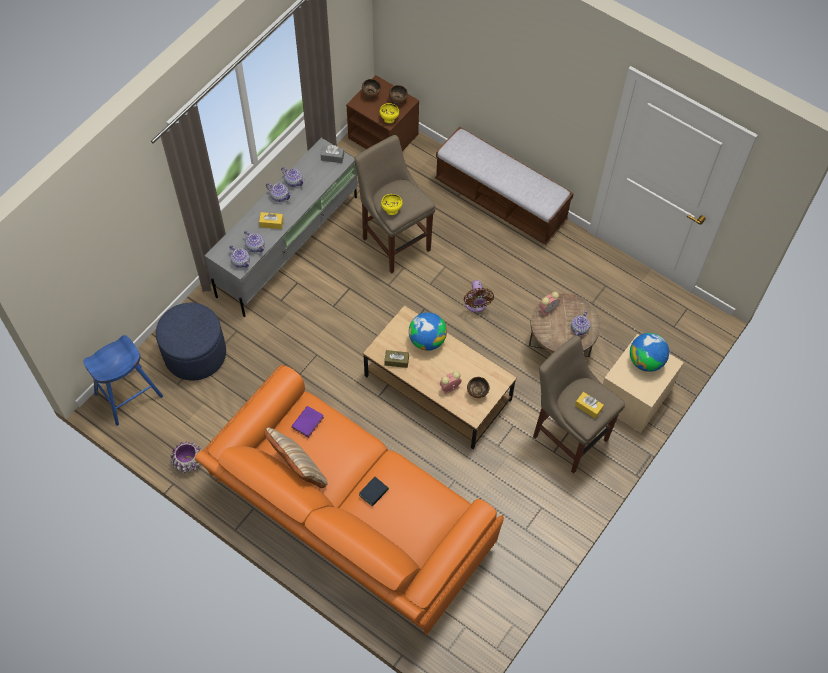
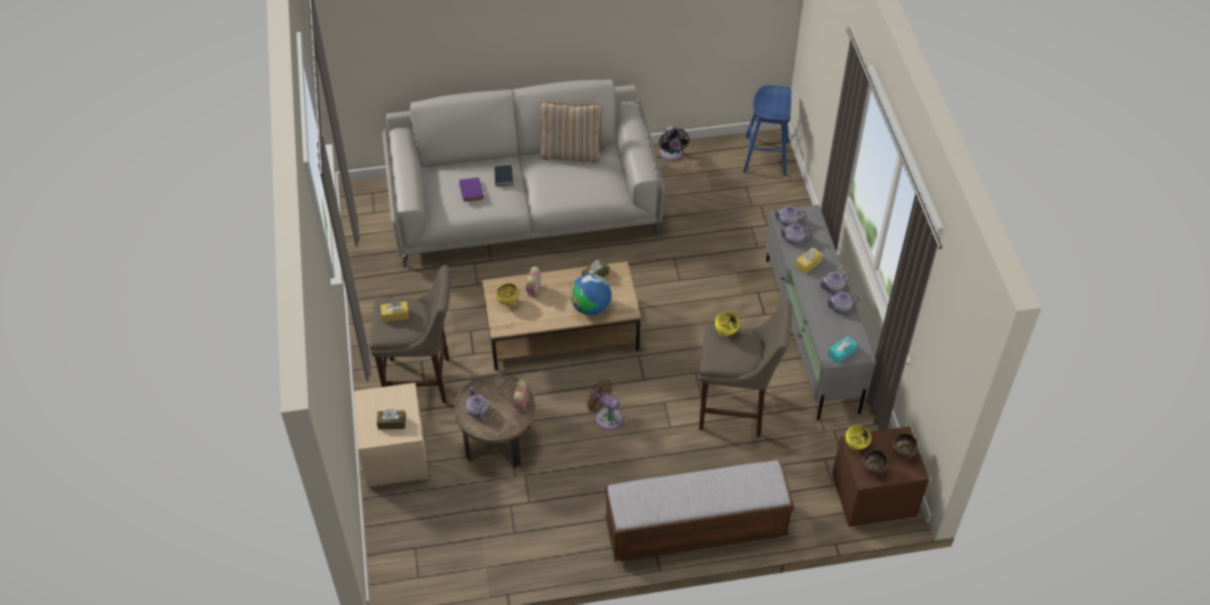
camera: 135 degrees right, 10 degrees down
blue ottoman [156,303,226,380] -> none
purple planter [170,442,201,473] -> black fan [659,125,689,161]
orange sofa [195,365,504,635] -> grey sofa [382,79,665,268]
purple book [291,406,324,438] -> purple book moved to [459,177,484,202]
grey tissue box [321,145,344,163] -> turquoise tissue box [828,336,858,364]
brown bowl [467,377,489,398] -> yellow bowl [496,283,519,307]
globe [630,333,669,372] -> brown tissue box [377,409,406,429]

